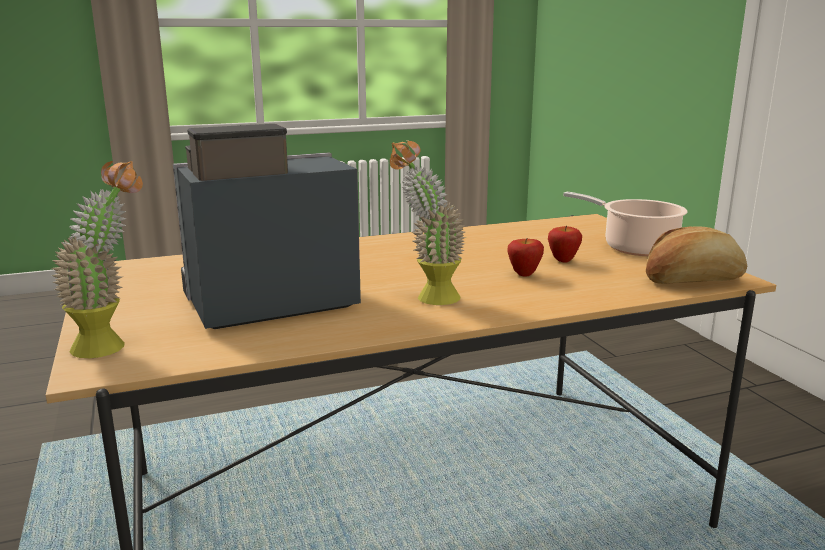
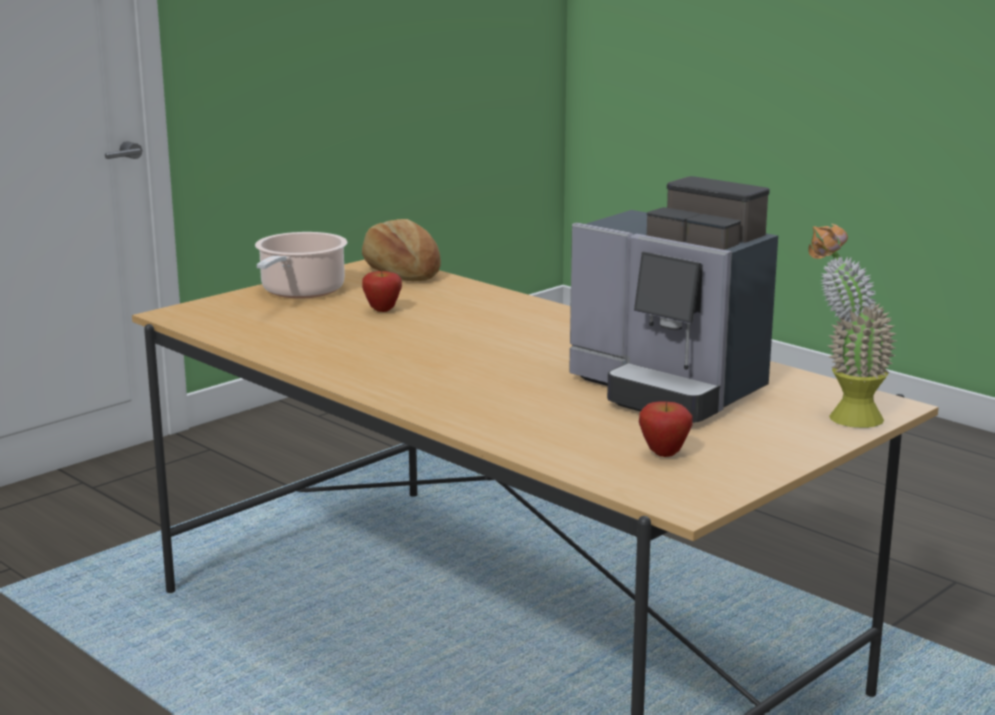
camera: 115 degrees left, 0 degrees up
potted plant [390,140,466,305] -> none
apple [507,238,544,277] -> apple moved to [639,401,693,457]

